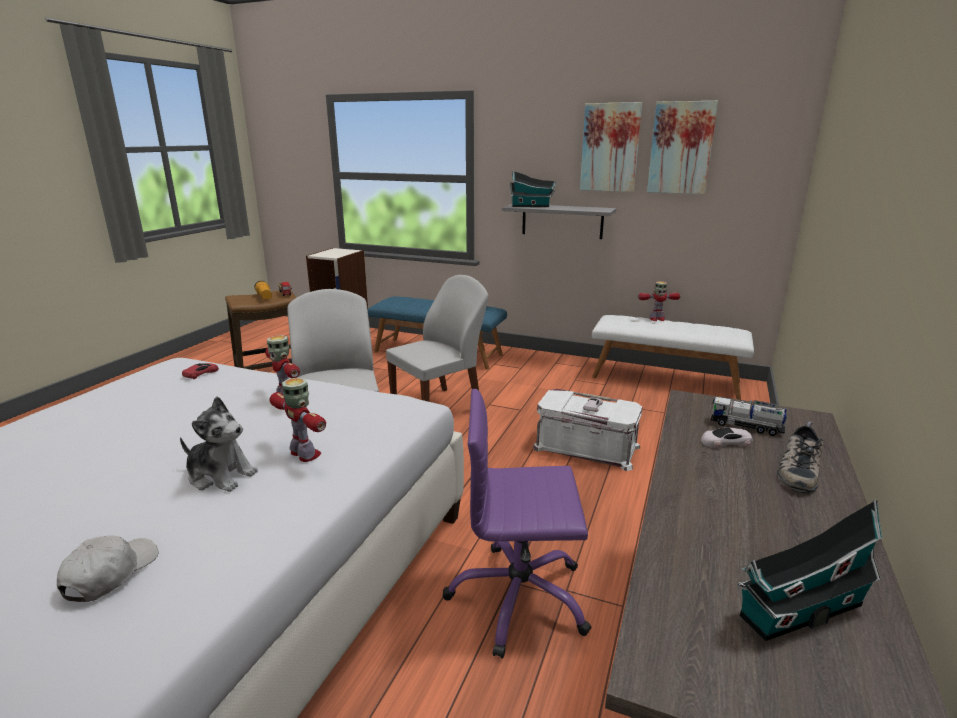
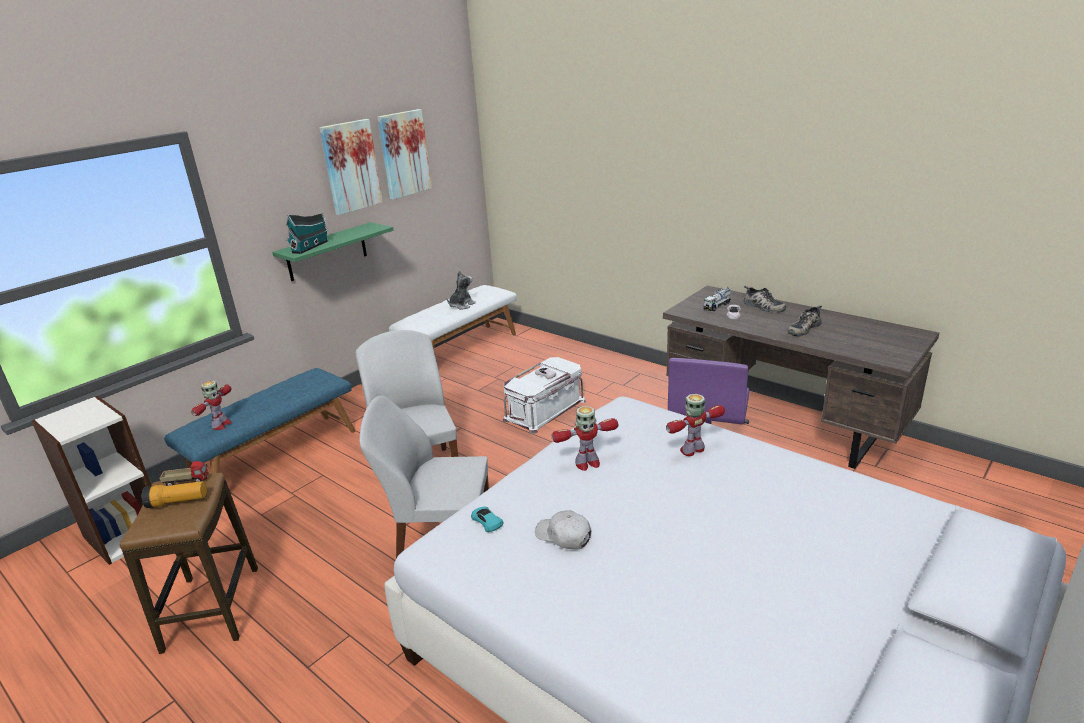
camera: 70 degrees left, 5 degrees up
white cap [57,535,158,602] -> white cap moved to [535,510,591,549]
plush toy [180,397,258,492] -> plush toy moved to [447,271,476,310]
red toy car [182,363,219,379] -> turquoise toy car [471,507,504,532]
grey shelf [502,204,617,239] -> green shelf [272,222,394,281]
toy robot [638,281,680,321] -> toy robot moved to [191,381,232,430]
toy house [737,499,882,641] -> none
none -> shoe [788,305,822,336]

